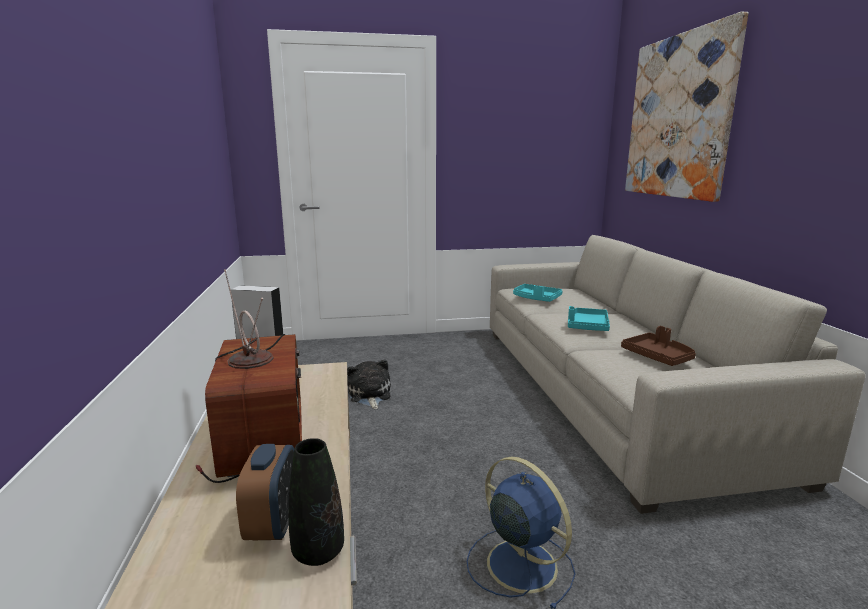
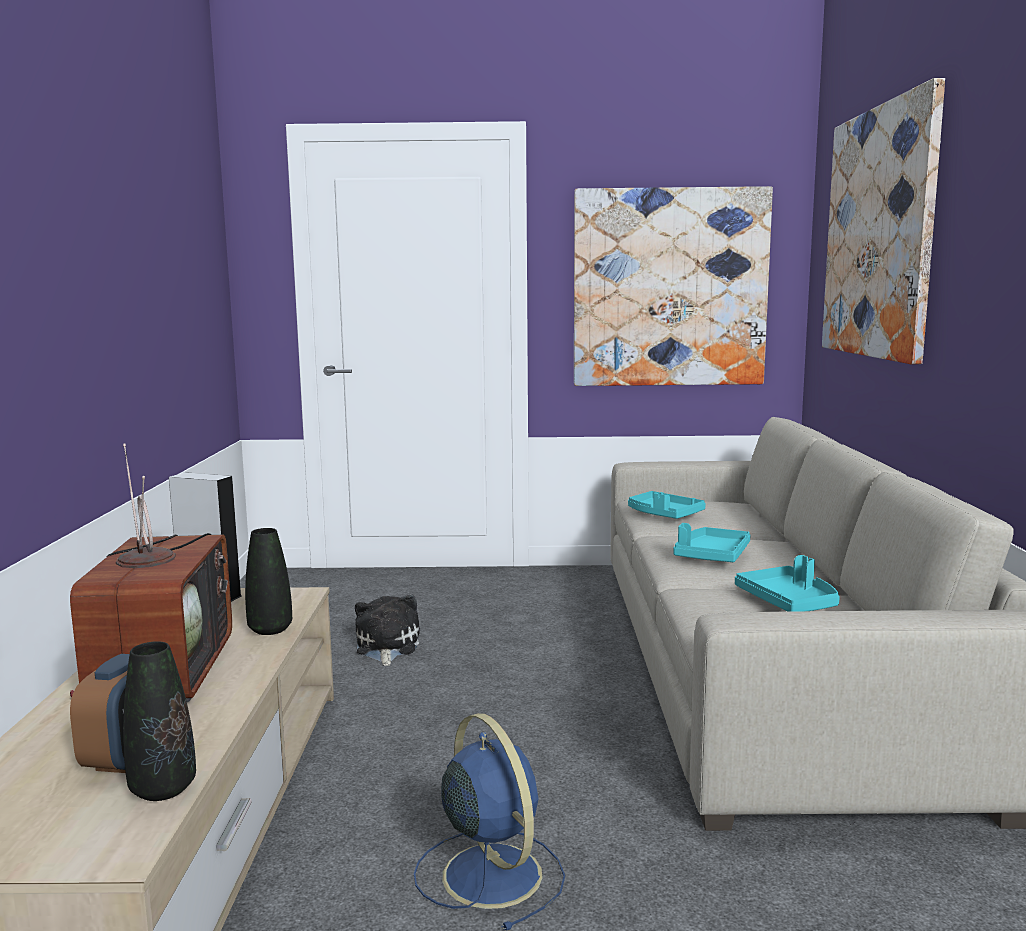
camera: 10 degrees right, 5 degrees down
brown tray [621,326,696,366] -> turquoise tray [735,555,840,612]
none -> black vase [245,528,292,635]
none -> picture [574,186,773,386]

